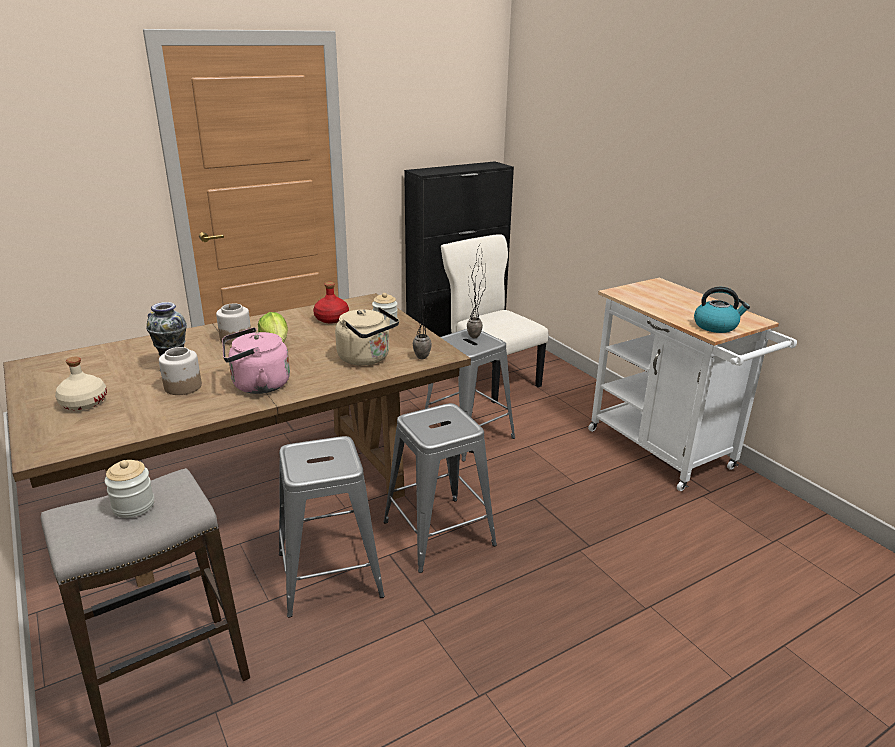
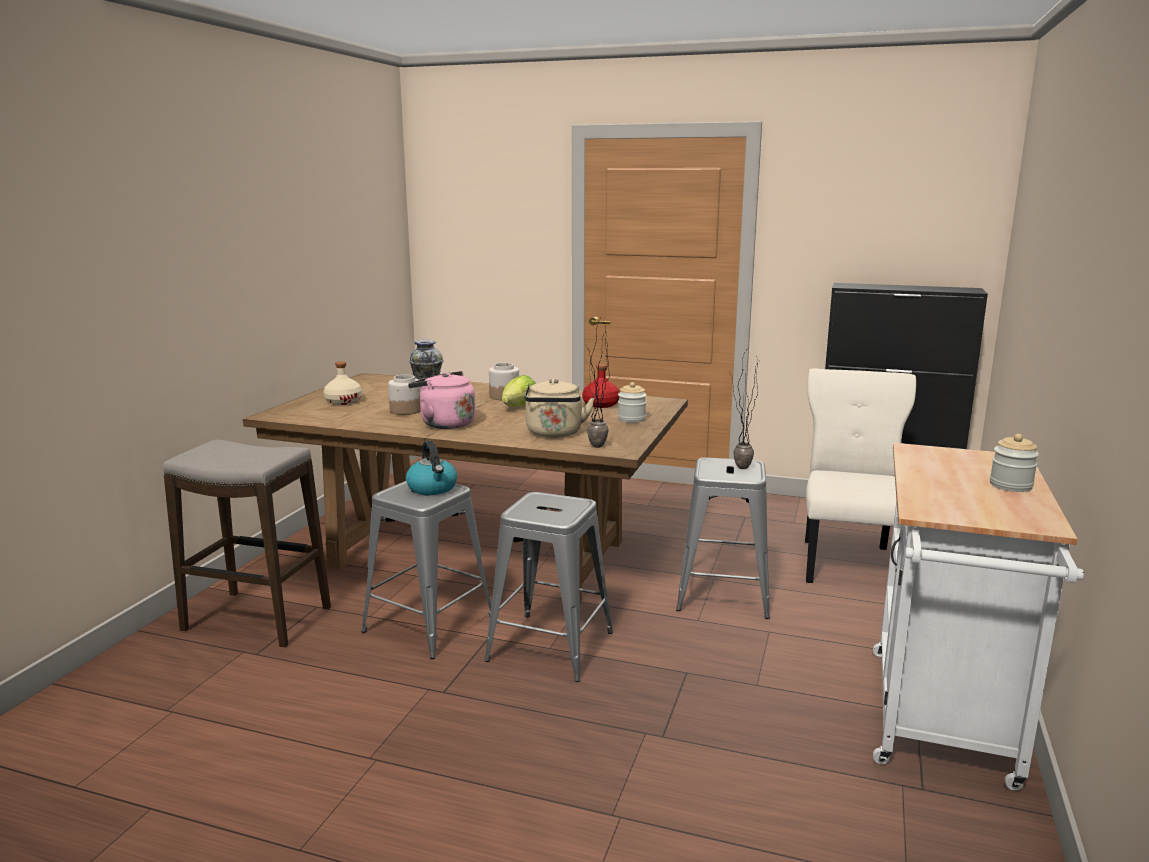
camera: 50 degrees right, 10 degrees down
jar [105,460,154,518] -> jar moved to [990,434,1039,492]
kettle [694,287,750,333] -> kettle moved to [406,441,458,495]

